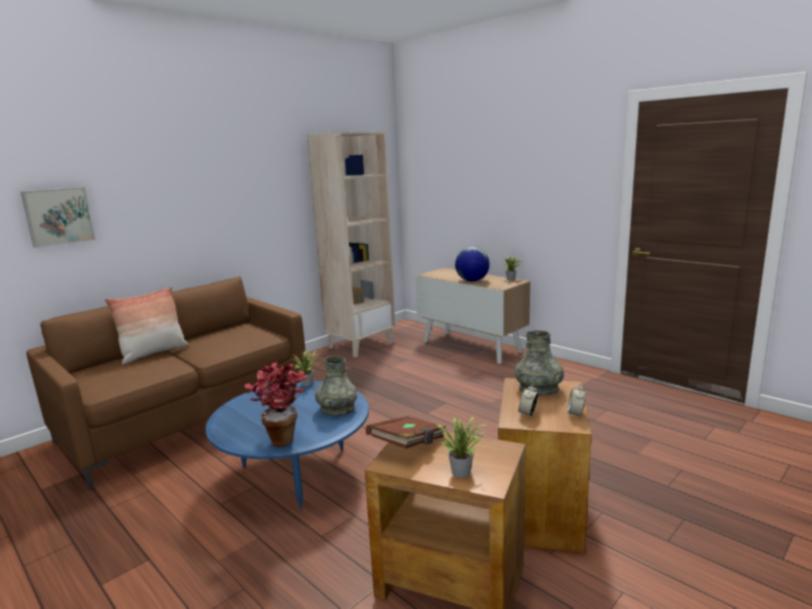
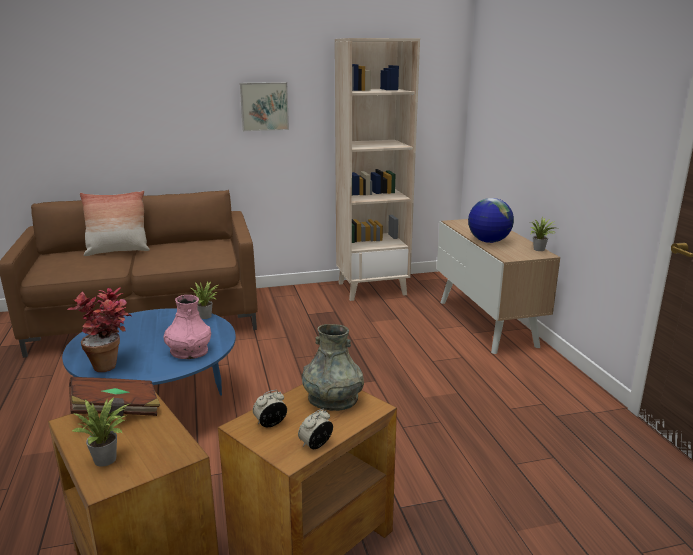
camera: 30 degrees right, 5 degrees up
picture [20,187,95,248] -> picture moved to [240,82,289,131]
grey vase [315,356,357,416] -> pink vase [164,295,211,359]

